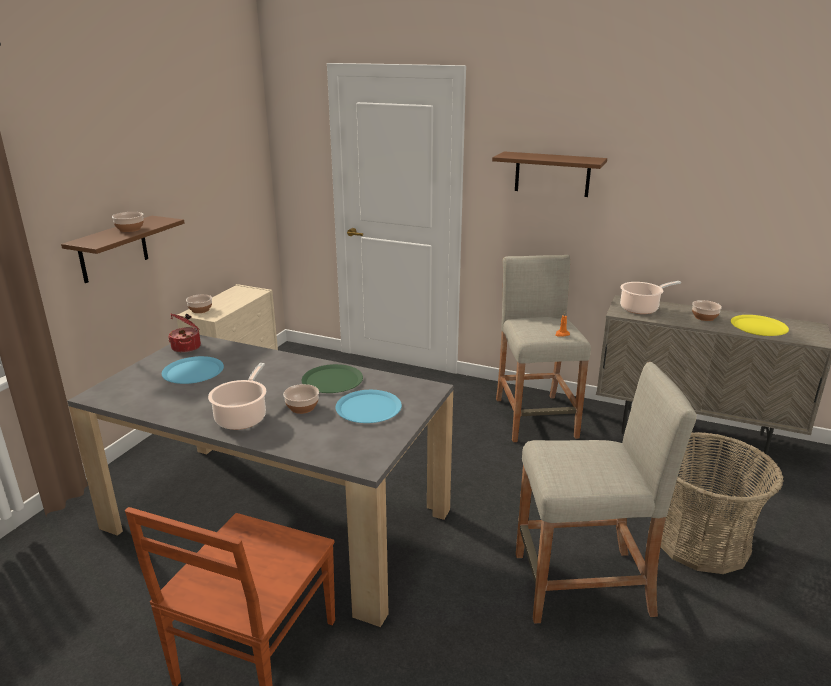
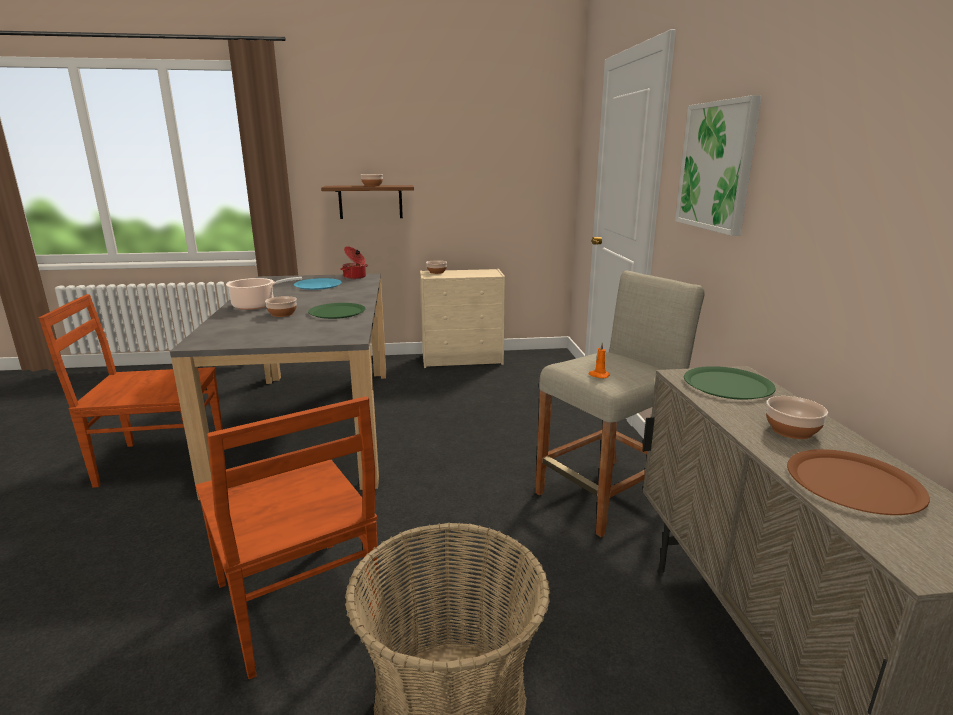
camera: 60 degrees right, 5 degrees down
blue plate [336,390,402,423] -> none
brown shelf [492,152,607,197] -> picture [675,95,762,236]
beige stool [516,362,697,623] -> brown chair [195,396,380,680]
cooking pot [620,281,681,314] -> green plate [684,366,776,400]
yellow plate [731,315,789,336] -> brown plate [787,449,930,515]

